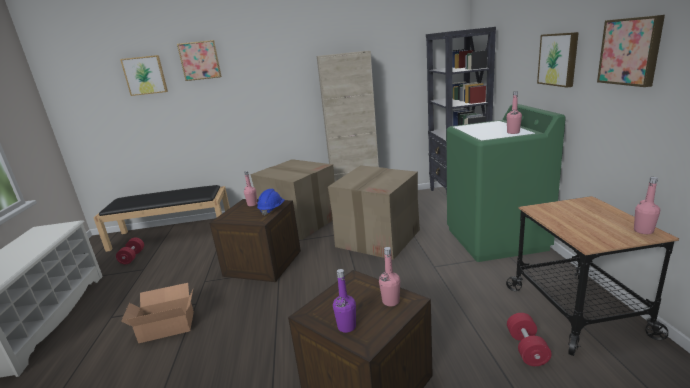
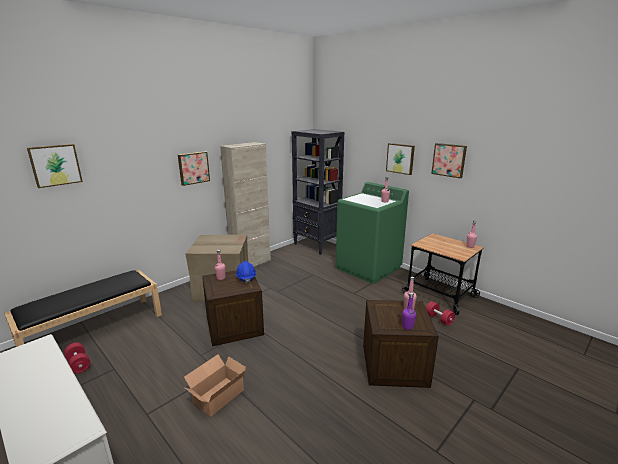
camera: 40 degrees left, 0 degrees up
picture [177,40,222,81] -> picture moved to [178,151,210,186]
cardboard box [328,165,420,260] -> none

